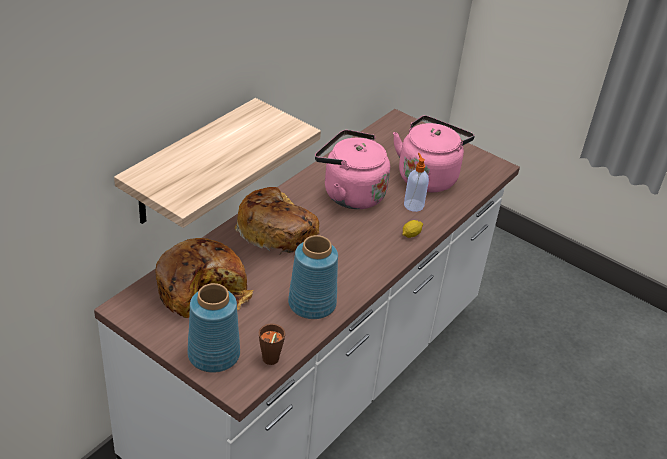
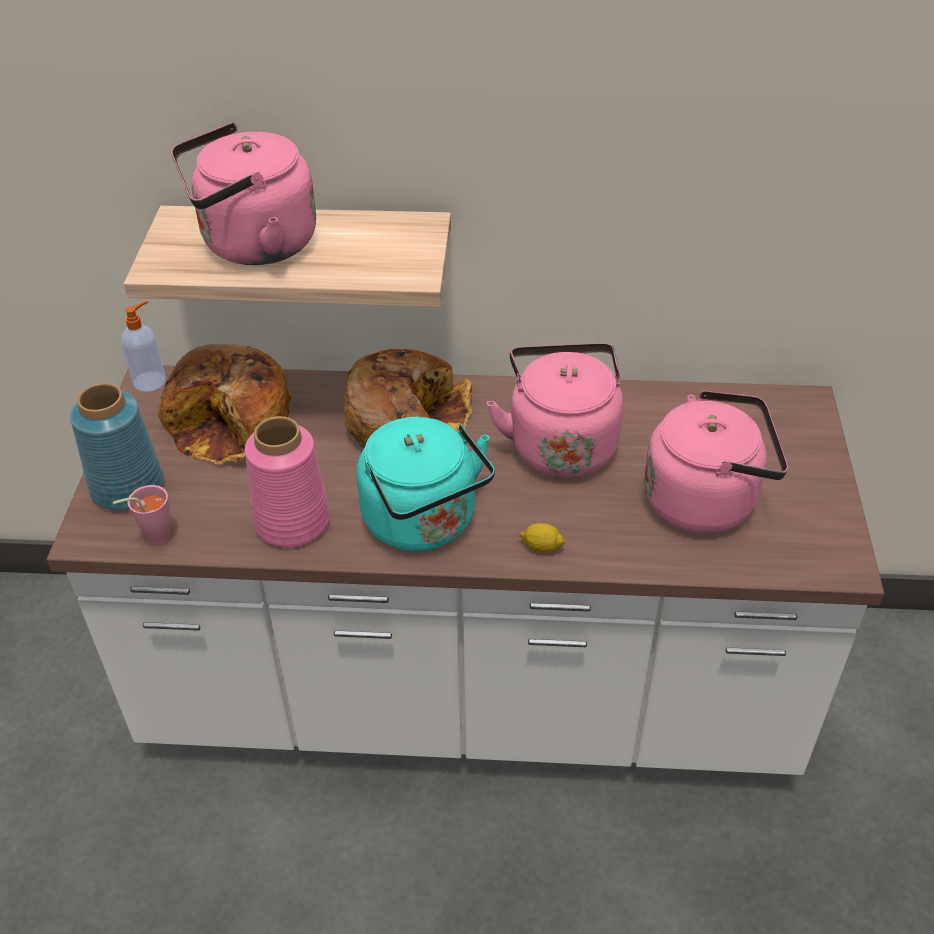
camera: 60 degrees right, 5 degrees up
brown cup [258,323,285,365] -> pink cup [113,485,171,546]
blue vase [288,235,338,319] -> pink vase [245,416,330,547]
soap dispenser [404,153,429,212] -> soap dispenser moved to [122,301,166,392]
none -> pink kettle [171,123,316,265]
none -> turquoise kettle [357,417,495,551]

